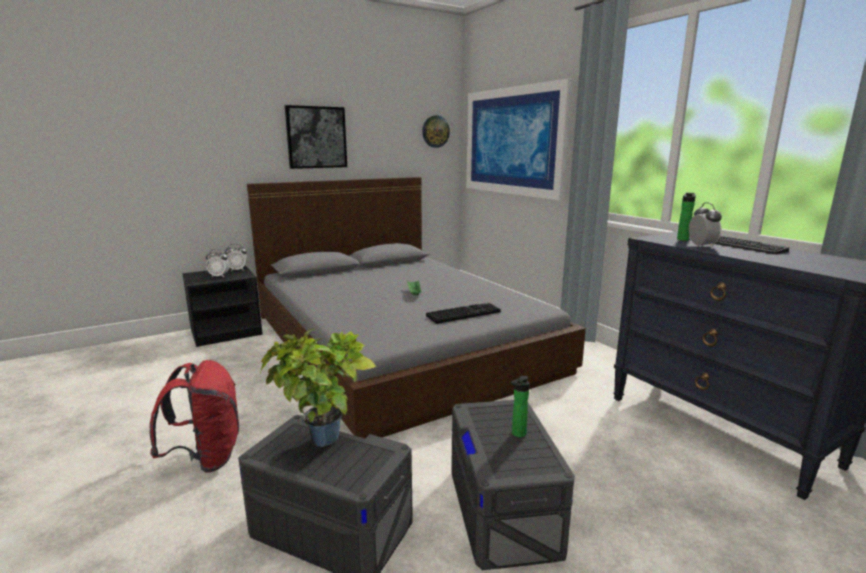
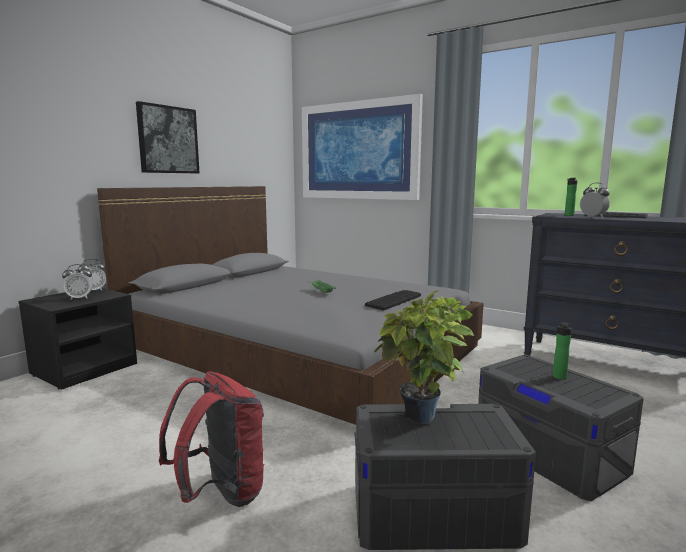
camera: 25 degrees left, 5 degrees down
wall clock [422,115,450,148] -> none

